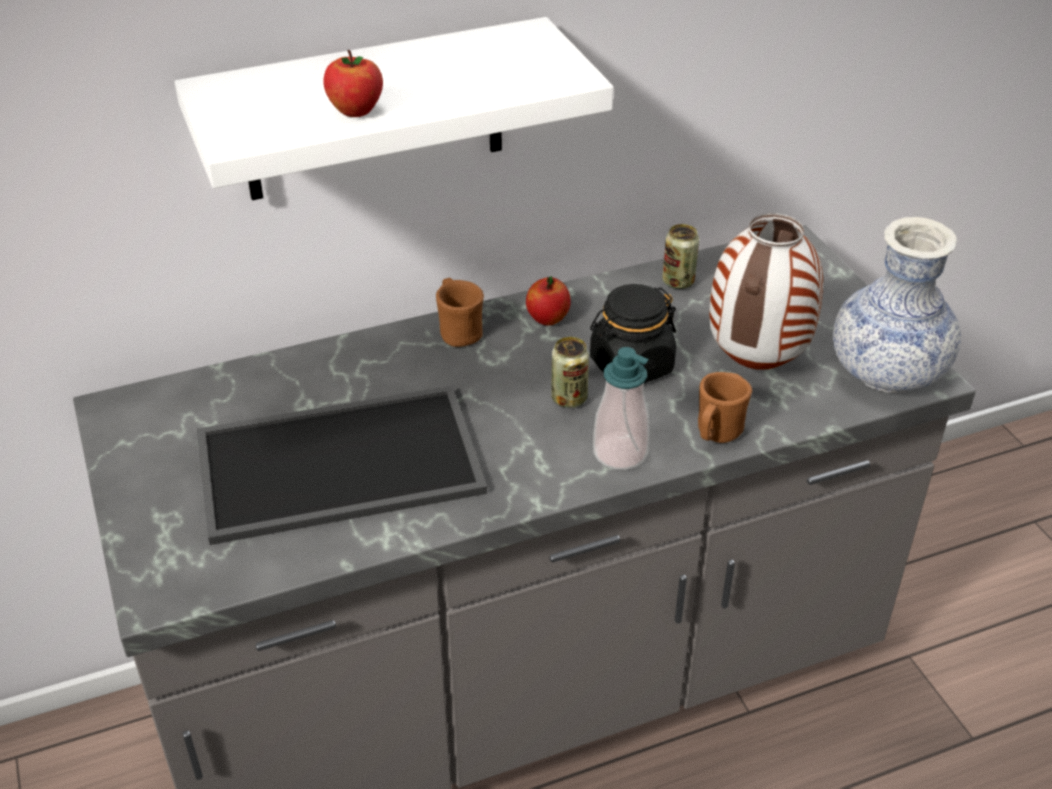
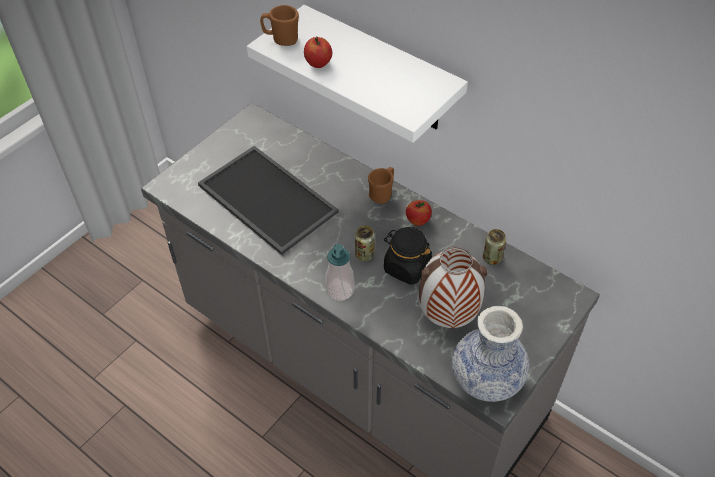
camera: 60 degrees right, 10 degrees up
brown mug [698,372,752,443] -> brown mug moved to [260,5,299,46]

